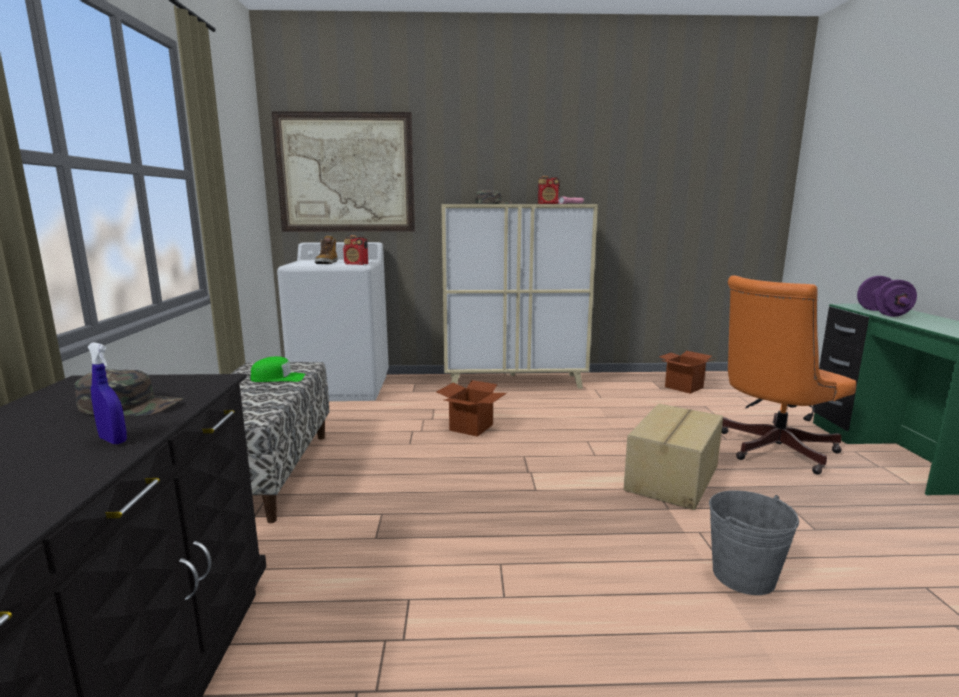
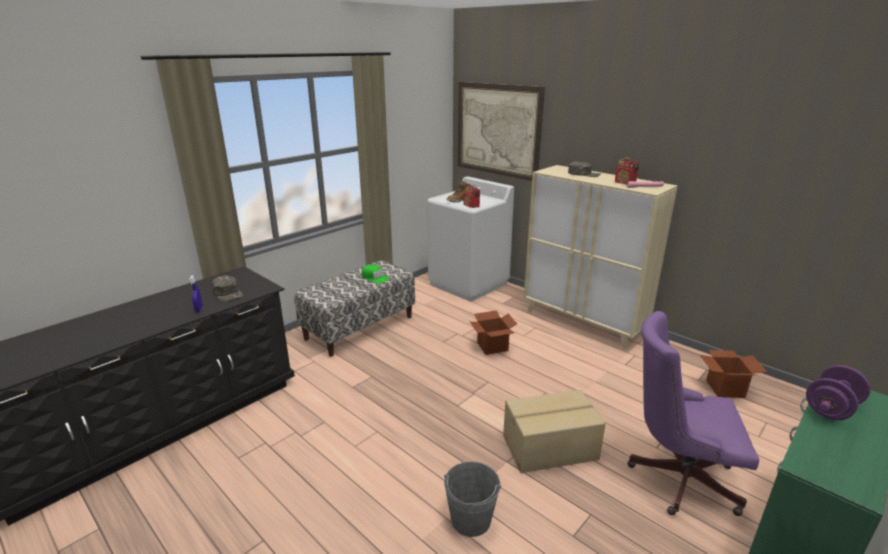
camera: 45 degrees right, 10 degrees up
orange office chair [721,275,856,475] -> purple office chair [627,311,760,516]

